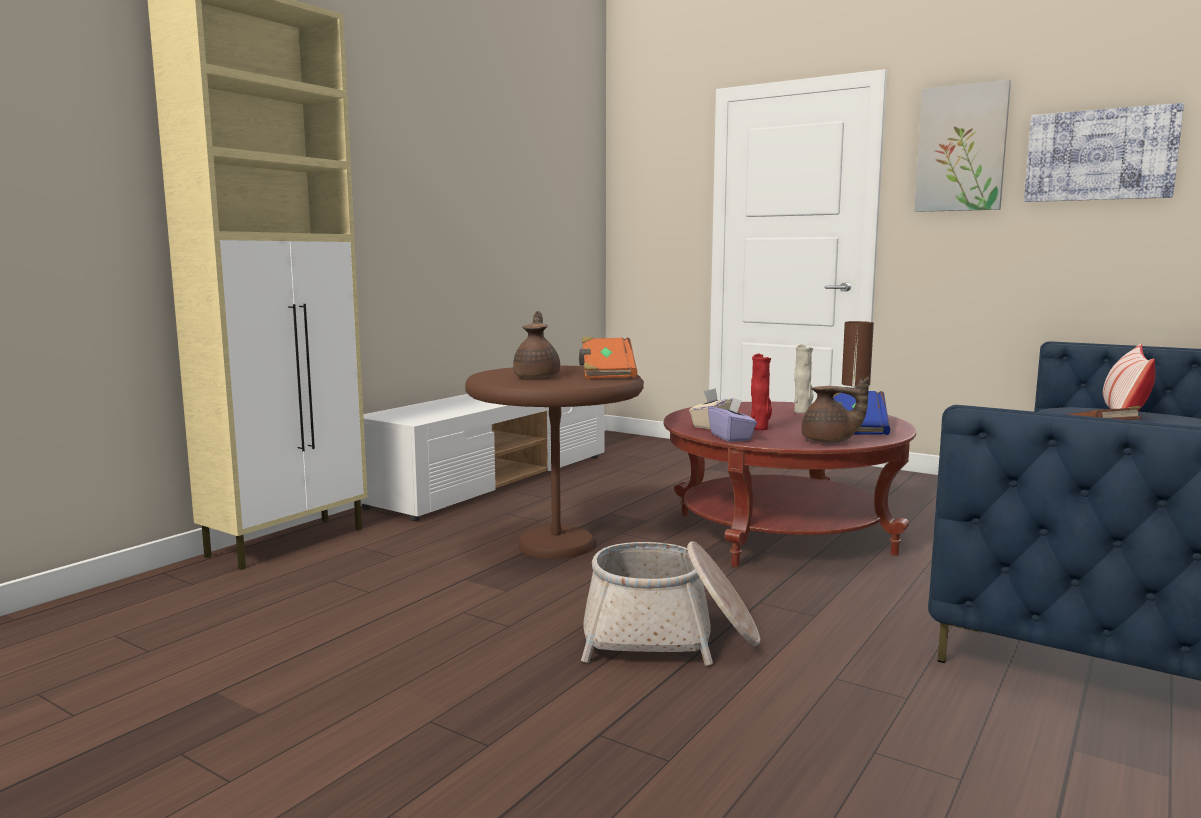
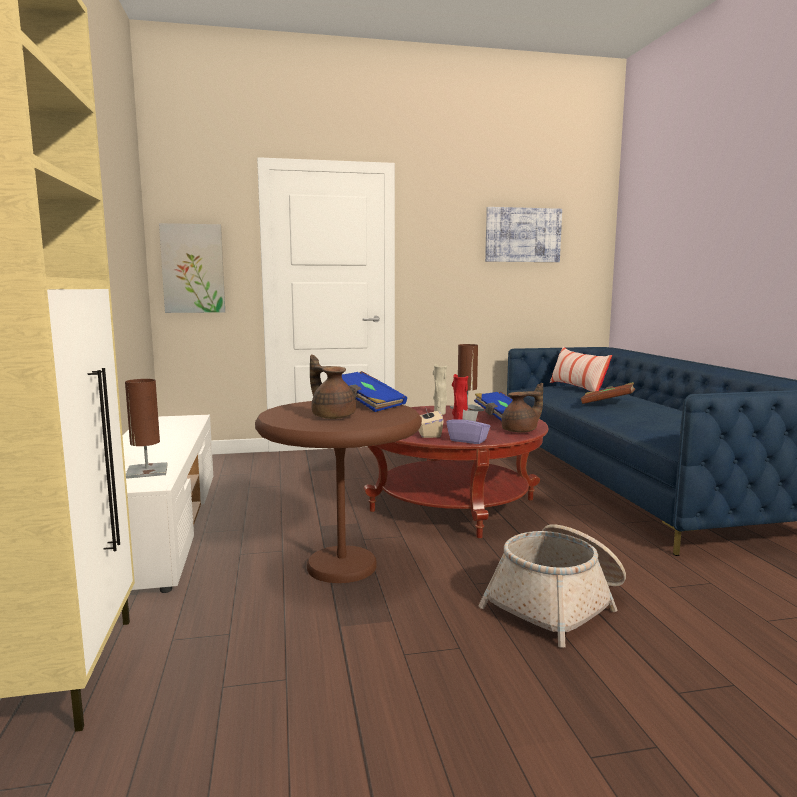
camera: 45 degrees left, 0 degrees up
orange book [579,337,637,379] -> blue book [342,371,407,412]
picture [914,80,1011,212] -> picture moved to [159,223,225,313]
none -> brown table lamp [125,379,168,479]

